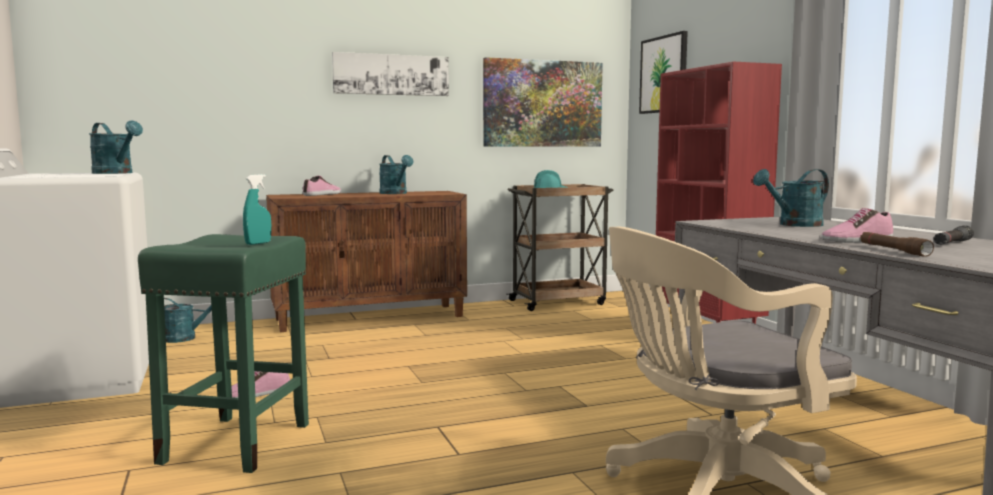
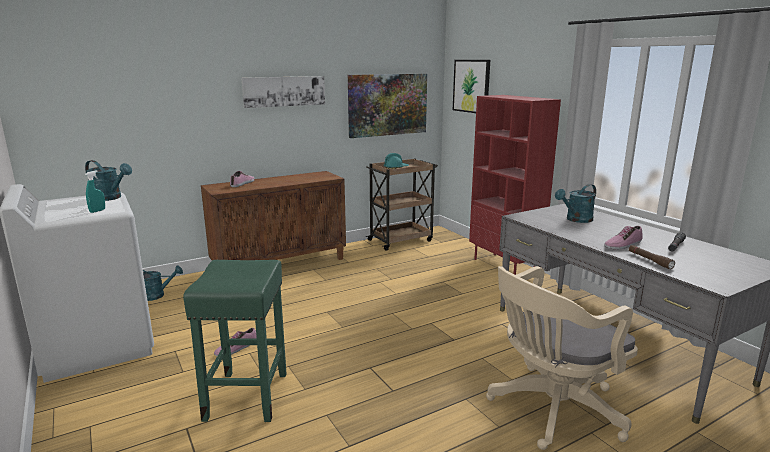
camera: 10 degrees left, 10 degrees up
turquoise spray bottle [243,174,271,245] -> turquoise spray bottle moved to [85,171,105,213]
turquoise watering can [379,155,413,194] -> none

